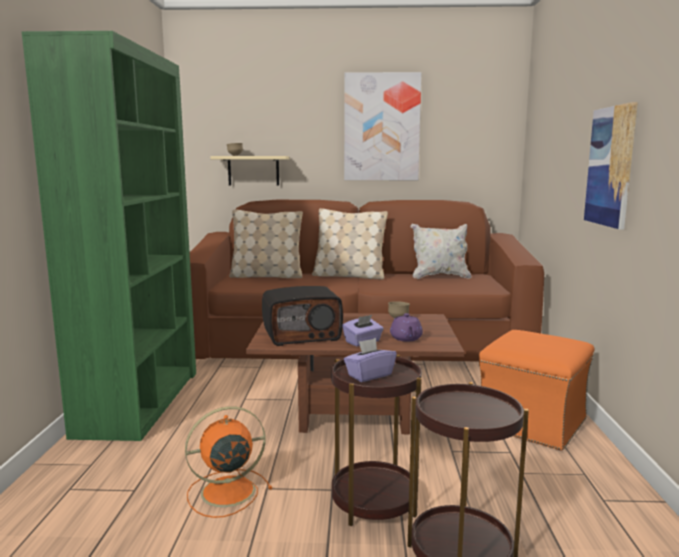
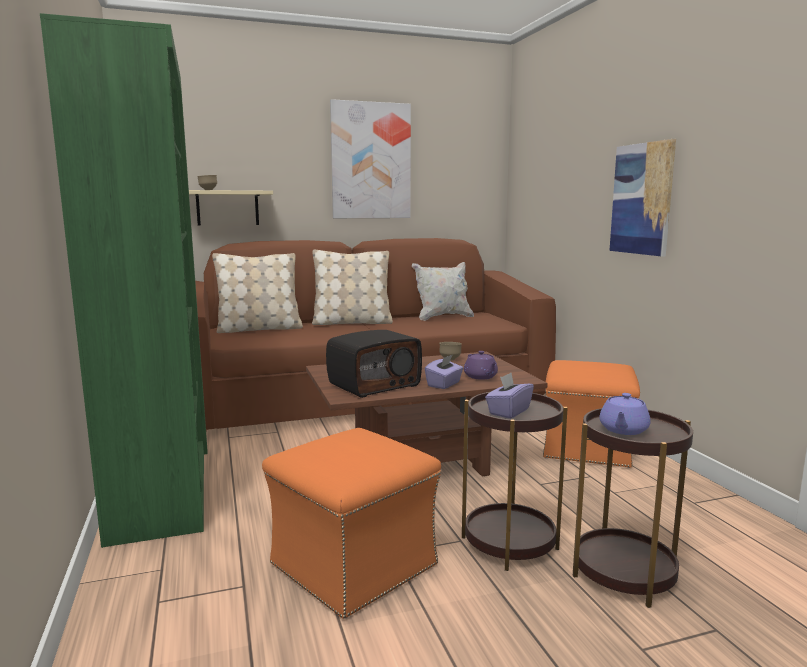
camera: 20 degrees left, 0 degrees up
orange fan [185,406,272,518] -> orange ottoman [262,428,441,619]
none -> purple teapot [599,393,650,435]

